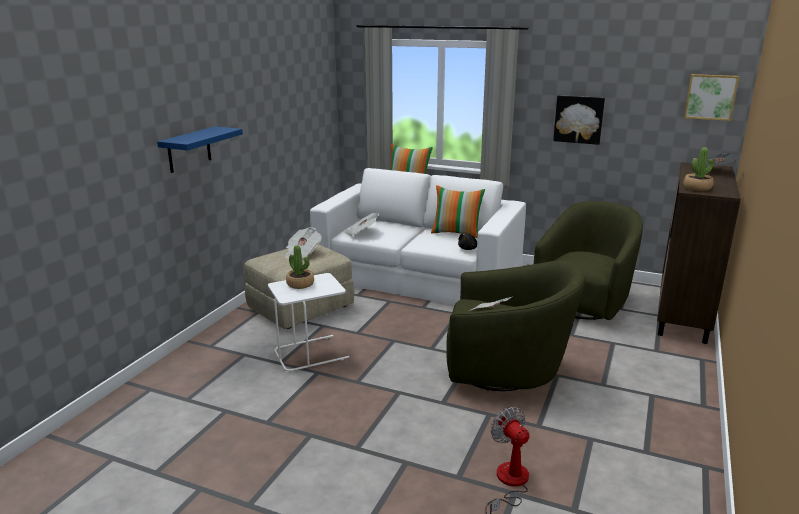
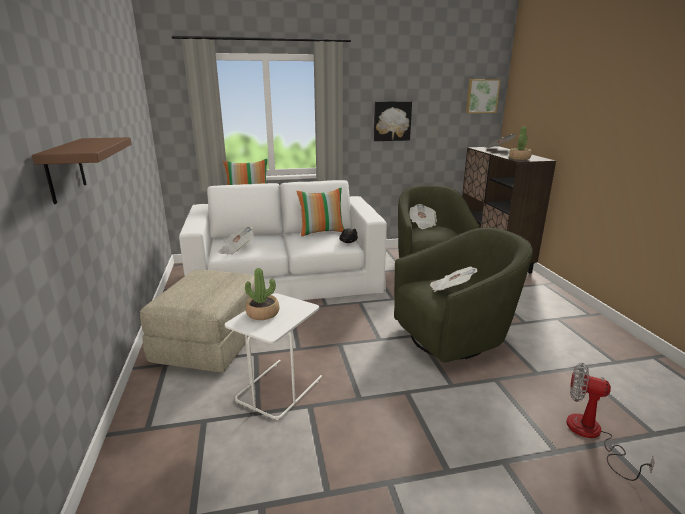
camera: 35 degrees left, 0 degrees up
blue shelf [157,126,243,173] -> brown shelf [32,137,132,204]
newspaper [285,227,322,259] -> newspaper moved to [409,204,437,229]

